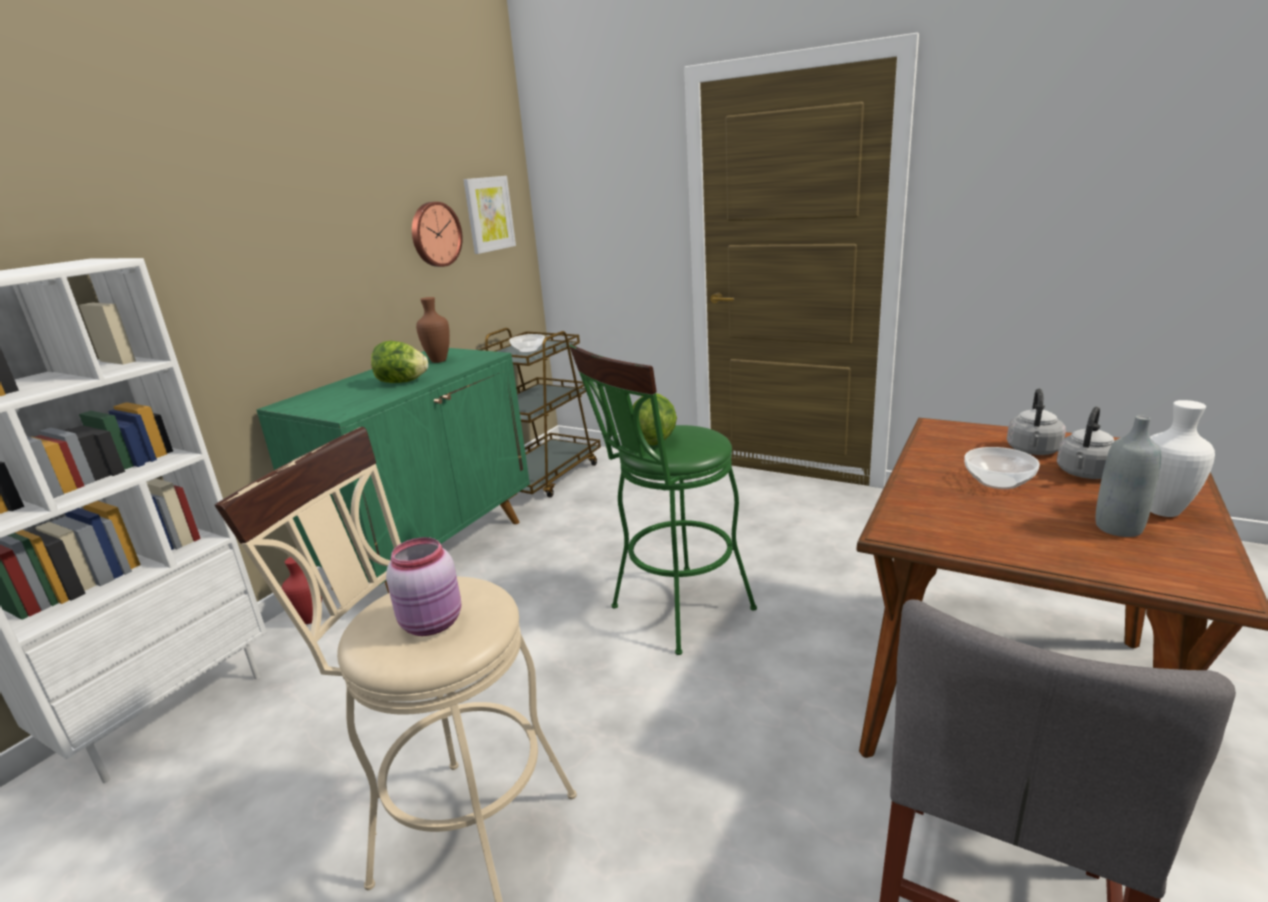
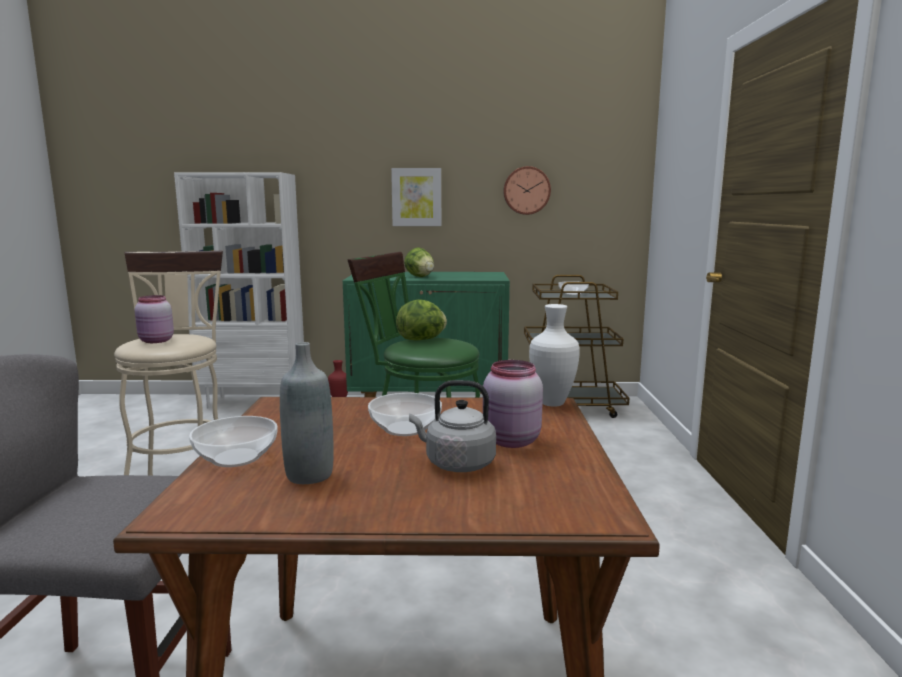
camera: 60 degrees right, 10 degrees down
brown vase [416,297,450,363] -> none
picture [463,176,516,254] -> picture moved to [391,168,441,226]
grey kettle [1007,389,1066,455] -> pink jar [483,360,543,448]
white vase [1150,400,1215,517] -> white vase moved to [529,304,580,407]
none -> bowl [189,416,278,467]

